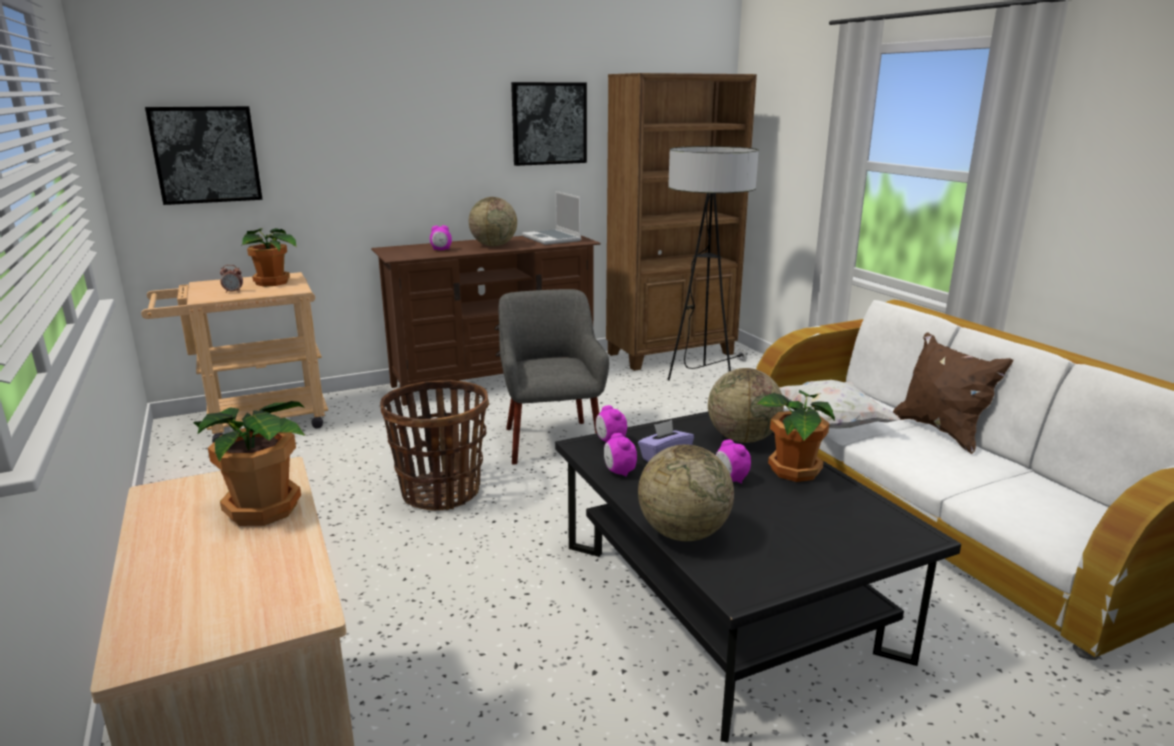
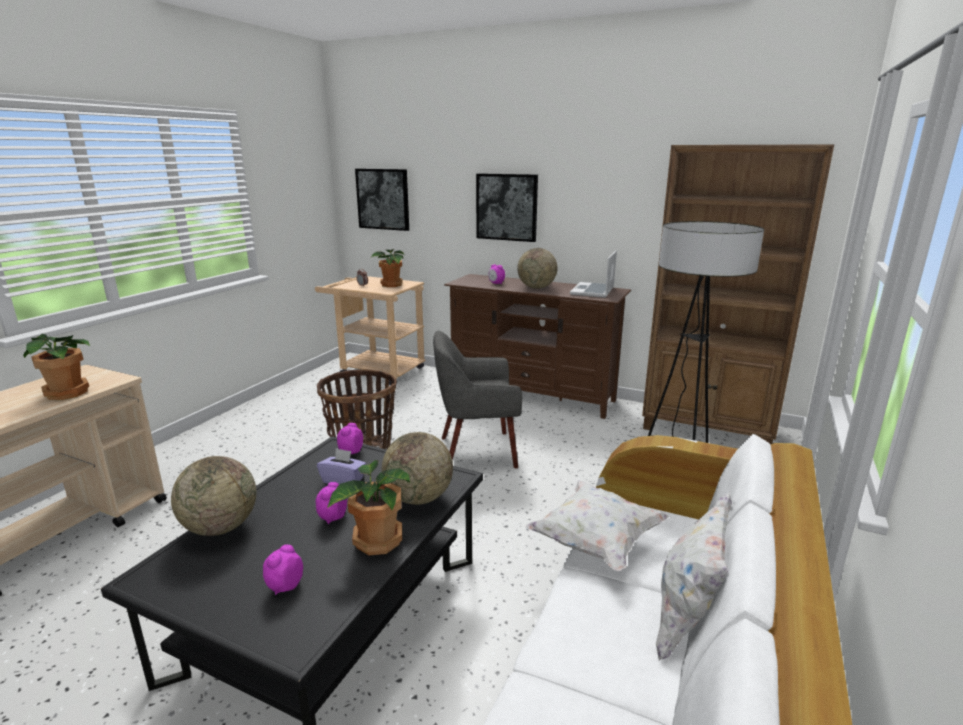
camera: 50 degrees right, 0 degrees up
grey armchair [499,289,609,465] -> grey armchair turned 135 degrees counterclockwise [433,331,522,468]
picture [511,82,587,166] -> picture moved to [476,173,538,242]
alarm clock [604,433,637,477] -> alarm clock moved to [263,544,303,595]
brown pillow [893,332,1013,454] -> white pillow [656,492,732,660]

